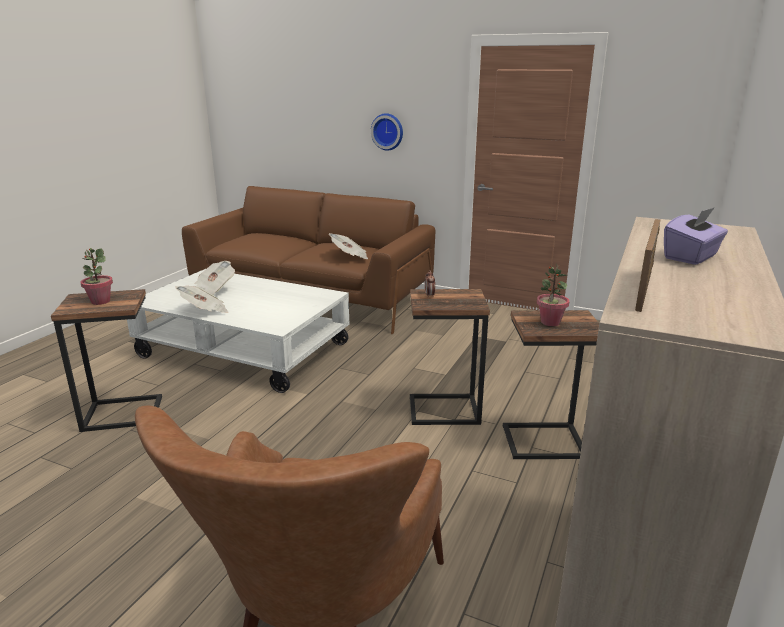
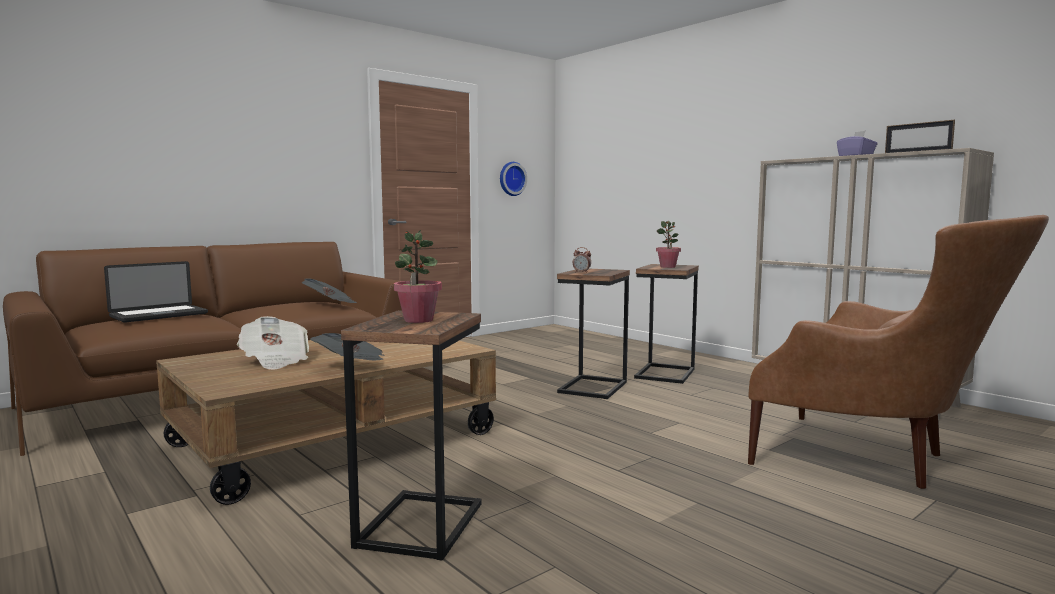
camera: 65 degrees left, 15 degrees down
white coffee table [127,269,350,393] -> brown coffee table [156,340,496,505]
wall clock [371,113,403,151] -> wall clock moved to [500,162,527,196]
none -> laptop [104,261,208,323]

